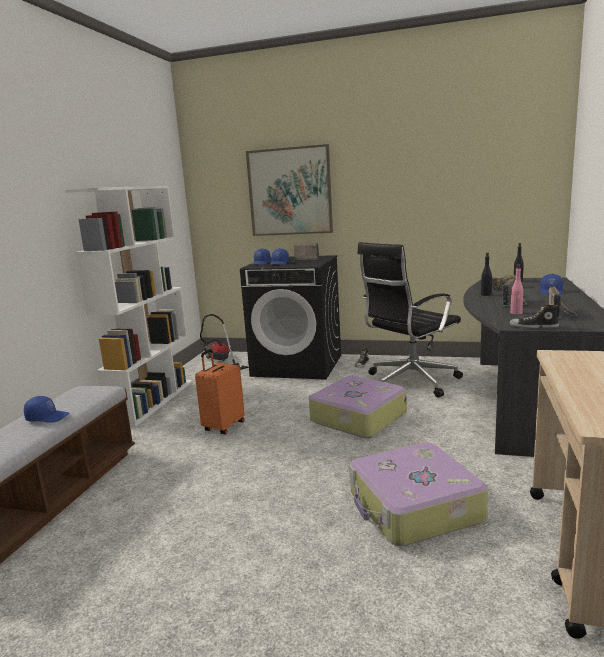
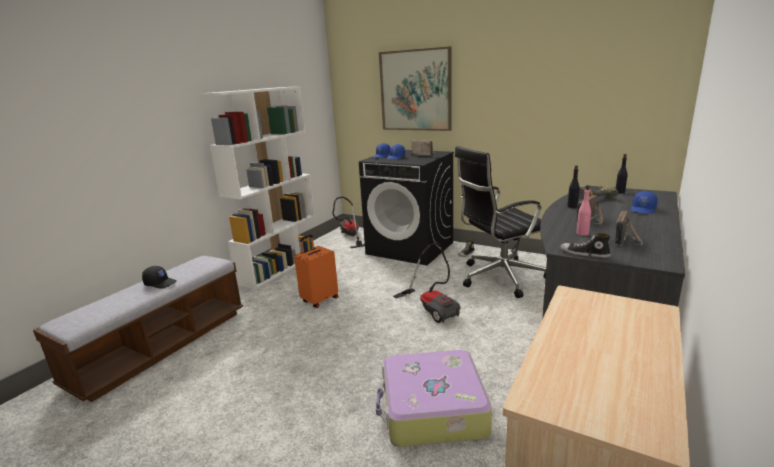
camera: 15 degrees right, 5 degrees up
blue cap [24,396,69,423] -> black cap [142,266,177,289]
suitcase [309,376,407,438] -> vacuum cleaner [393,242,461,323]

